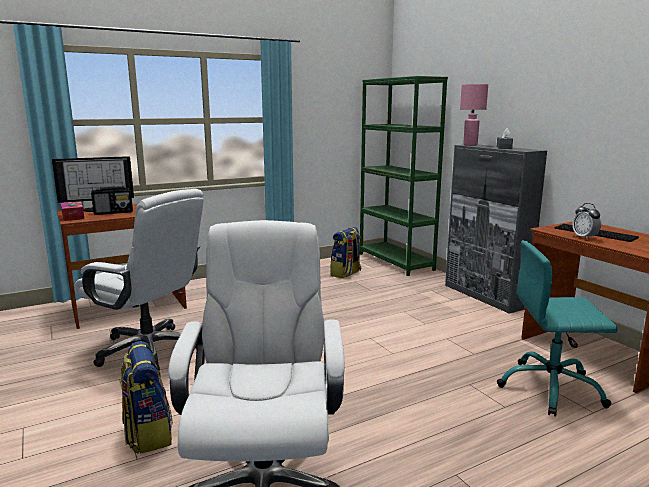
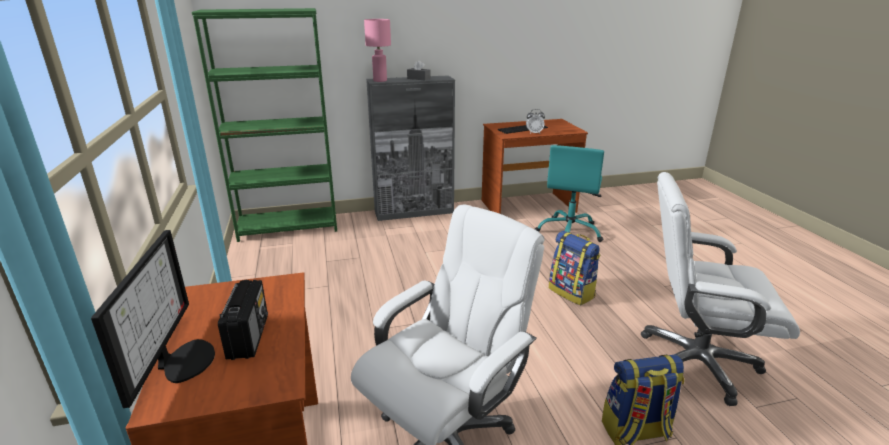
camera: 75 degrees left, 10 degrees up
tissue box [61,201,84,221] -> none
backpack [330,227,361,279] -> backpack moved to [549,231,600,306]

